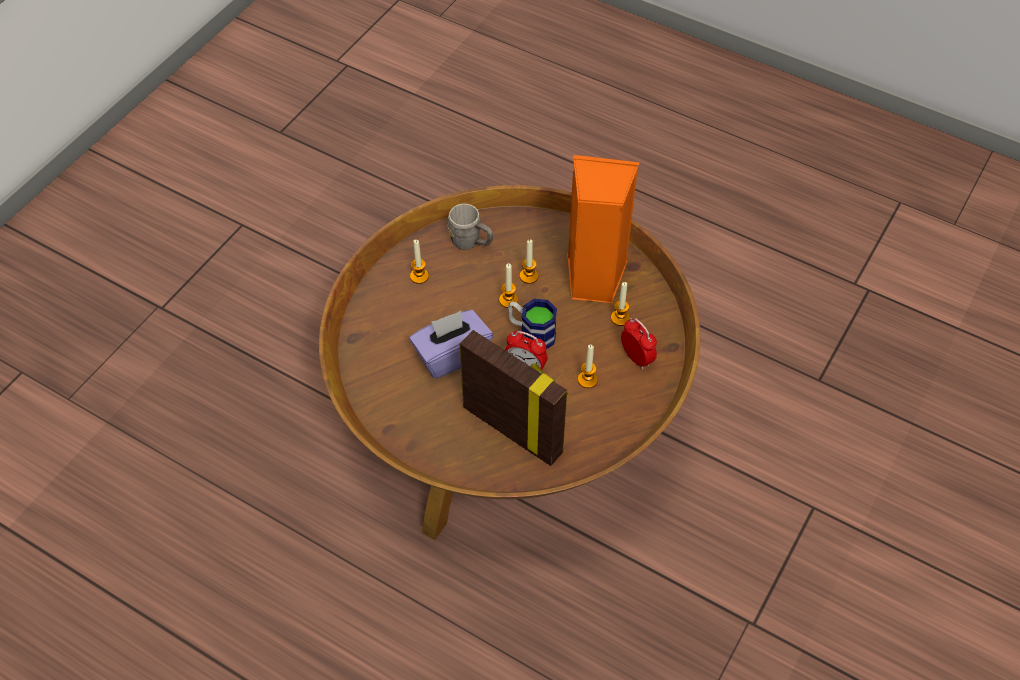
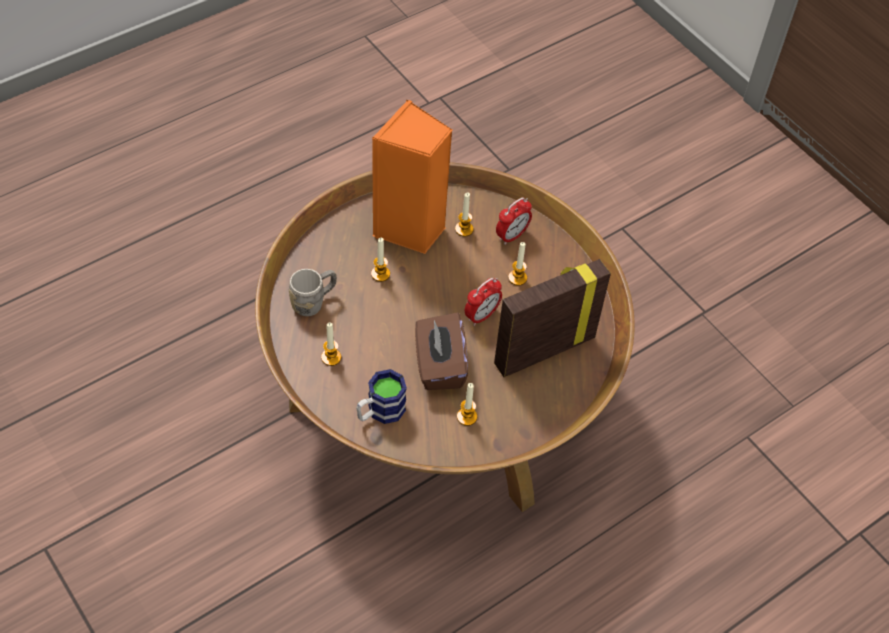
camera: 70 degrees left, 0 degrees up
purple tissue box [409,310,493,379] -> brown tissue box [415,312,468,390]
candle [499,263,518,308] -> candle moved to [457,383,477,426]
mug [508,299,557,349] -> mug moved to [356,369,407,424]
alarm clock [621,318,657,370] -> alarm clock turned 150 degrees clockwise [496,197,532,245]

